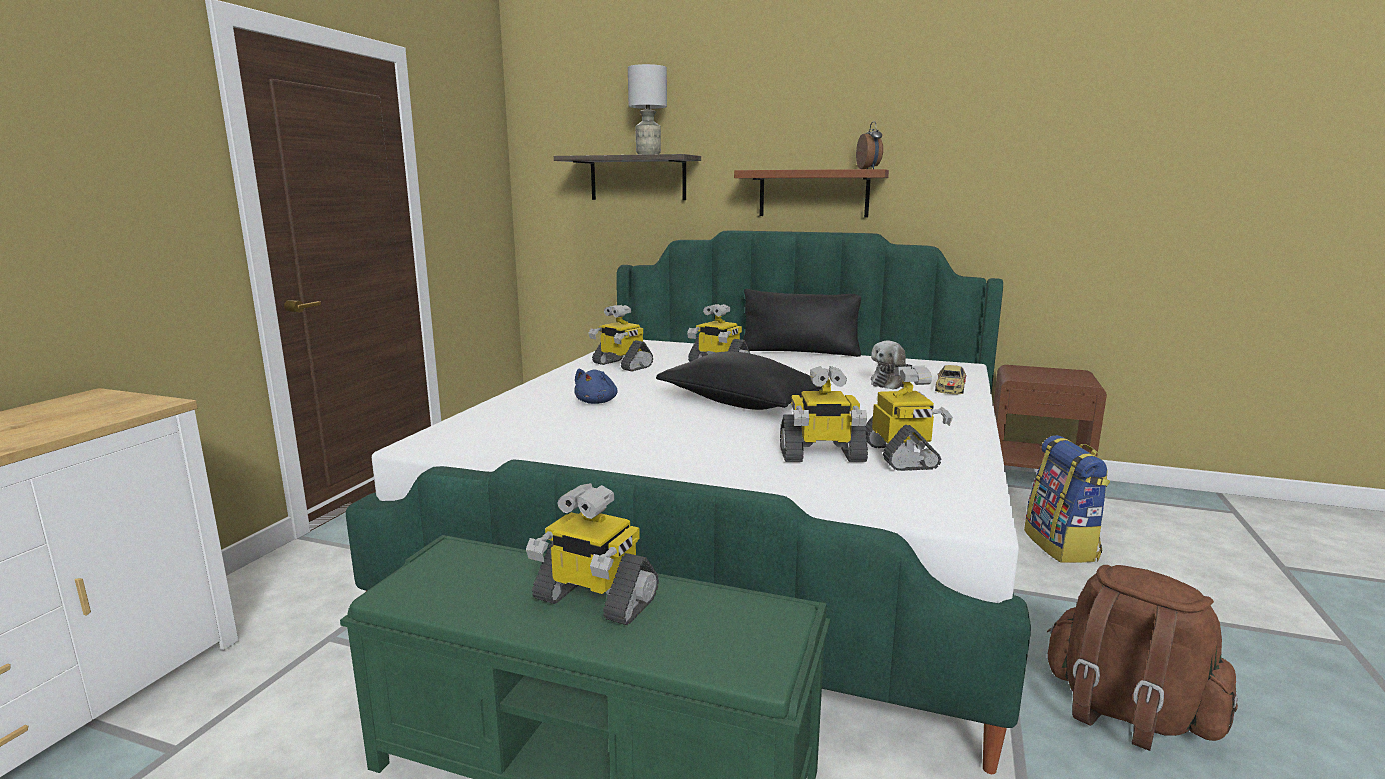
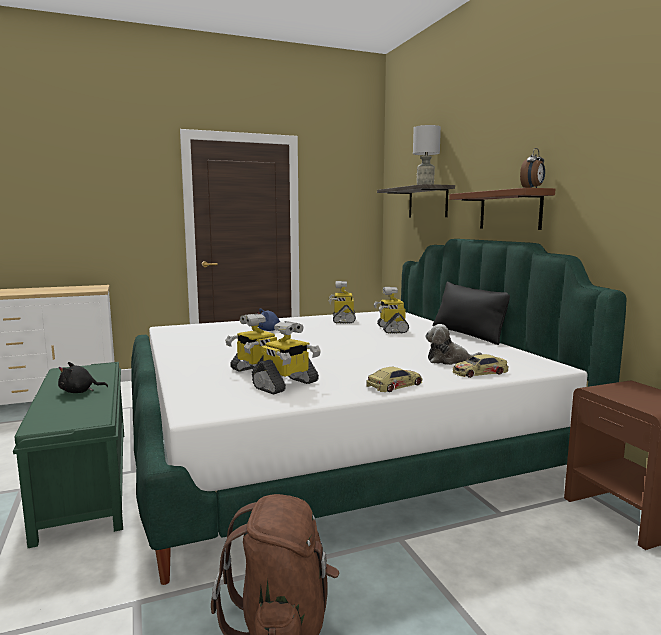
camera: 50 degrees right, 5 degrees down
toy robot [526,483,659,625] -> black plush toy [58,362,108,393]
black pillow [656,351,831,410] -> none
backpack [1024,435,1110,563] -> none
none -> toy car [366,367,422,392]

